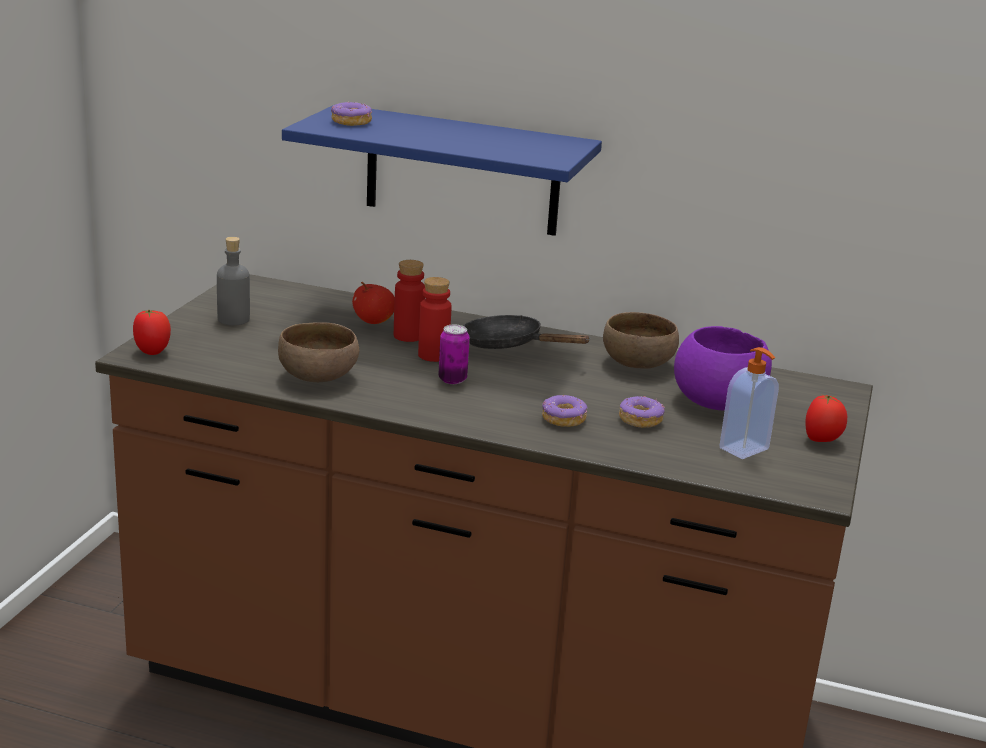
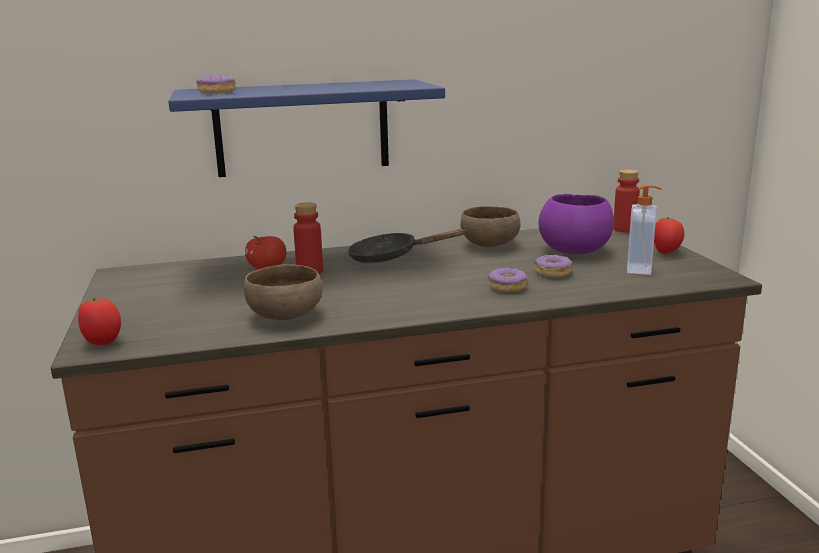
camera: 30 degrees left, 5 degrees down
grey bottle [217,237,250,325] -> none
red bottle [418,277,452,362] -> red bottle moved to [613,169,640,232]
can [438,325,470,384] -> none

